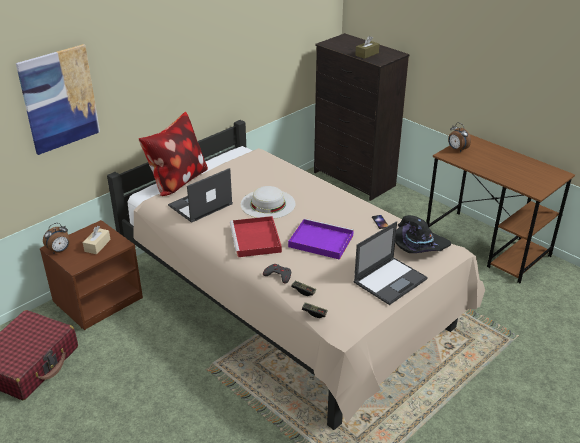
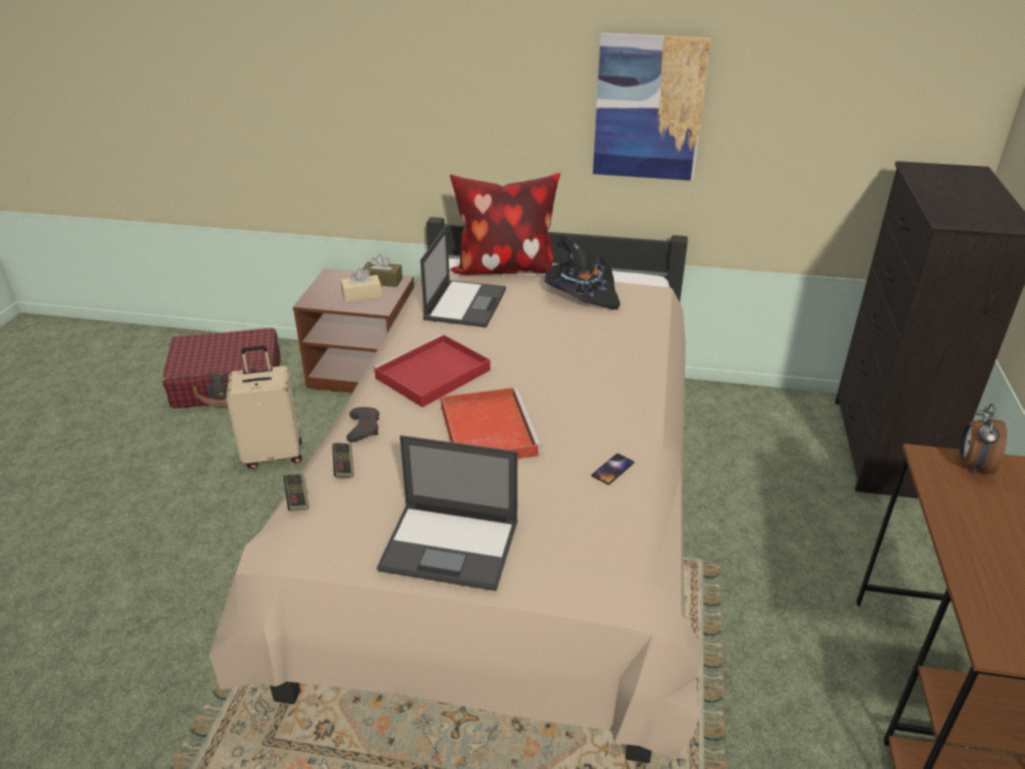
camera: 55 degrees right, 0 degrees up
picture [16,44,100,155] -> picture moved to [593,33,711,181]
alarm clock [43,223,70,254] -> none
laptop [168,168,233,223] -> laptop turned 90 degrees clockwise [420,225,506,328]
white hat [241,186,296,219] -> none
purple tray [288,218,354,260] -> red tray [441,387,542,459]
brown tissue box [355,36,379,59] -> brown tissue box moved to [362,254,403,287]
black hat [395,215,451,253] -> black hat moved to [545,234,620,310]
none -> beige suitcase [226,345,302,469]

